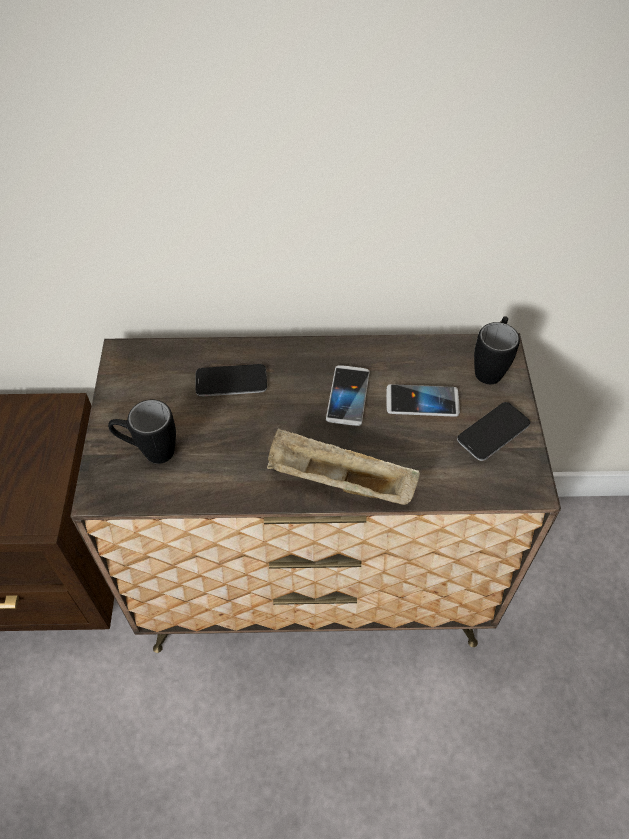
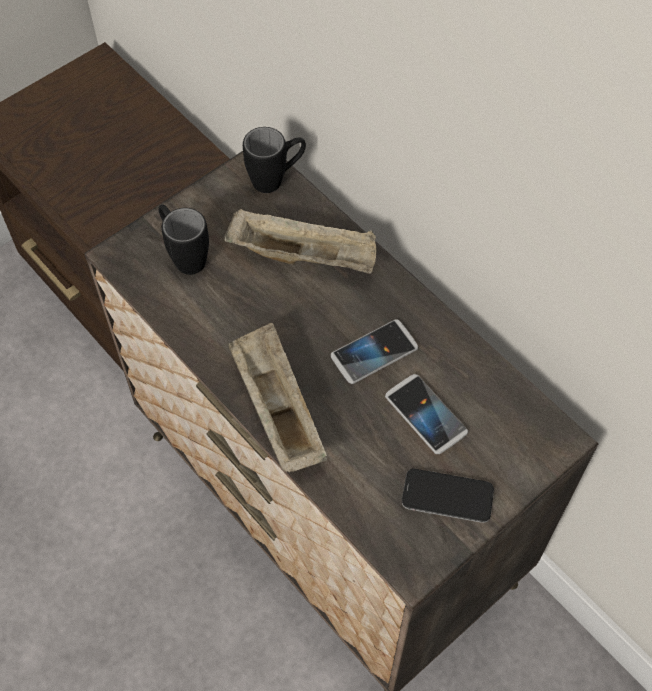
camera: 50 degrees right, 5 degrees up
phone [195,364,267,397] -> beige tray [225,208,377,274]
black mug [474,316,520,384] -> black mug moved to [243,127,306,193]

